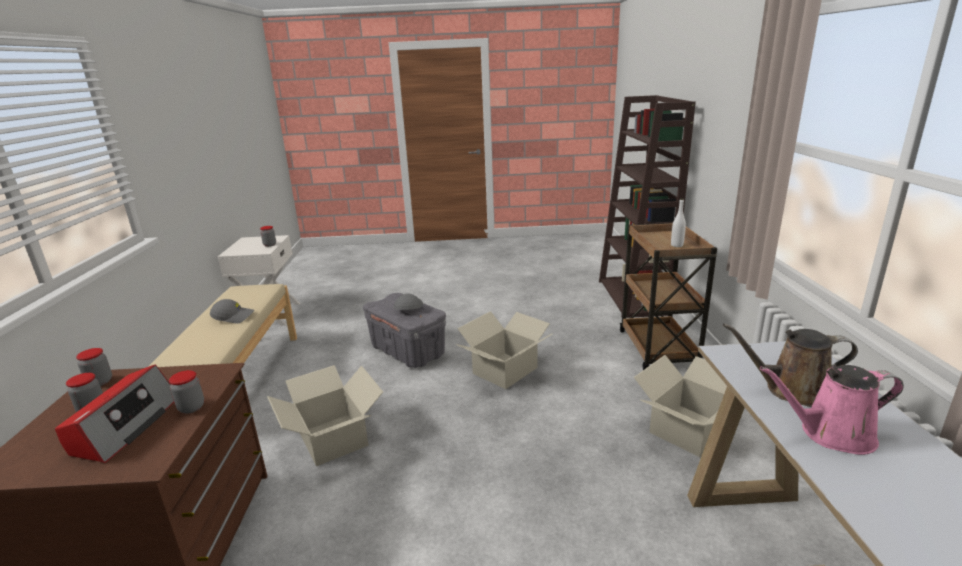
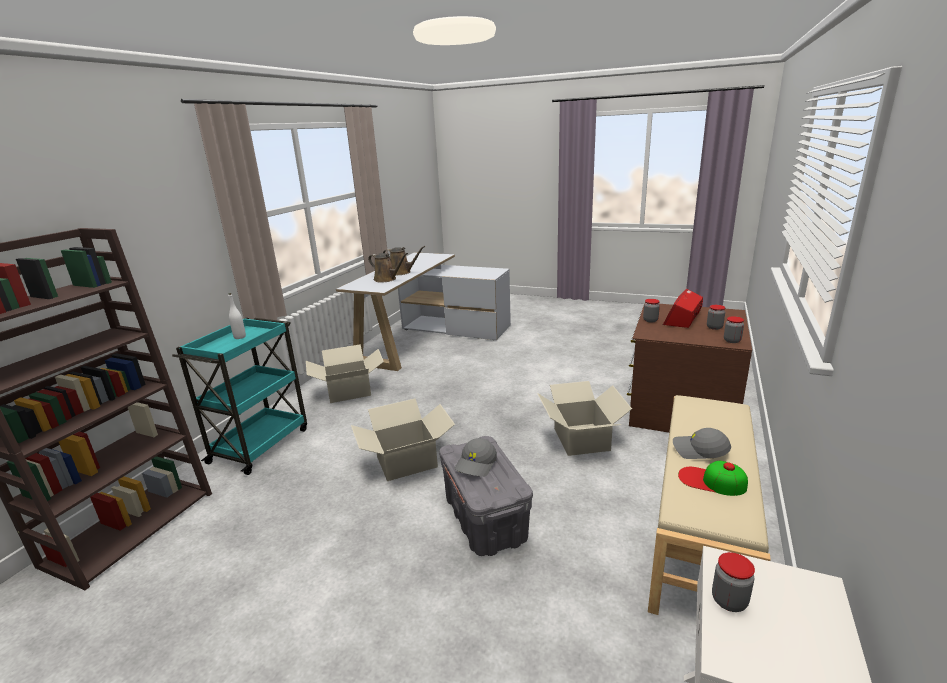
camera: 155 degrees left, 0 degrees up
brown cart [620,223,717,370] -> turquoise cart [172,318,307,475]
pink watering can [760,365,904,455] -> brown watering can [383,246,425,275]
none -> cap [678,460,748,496]

